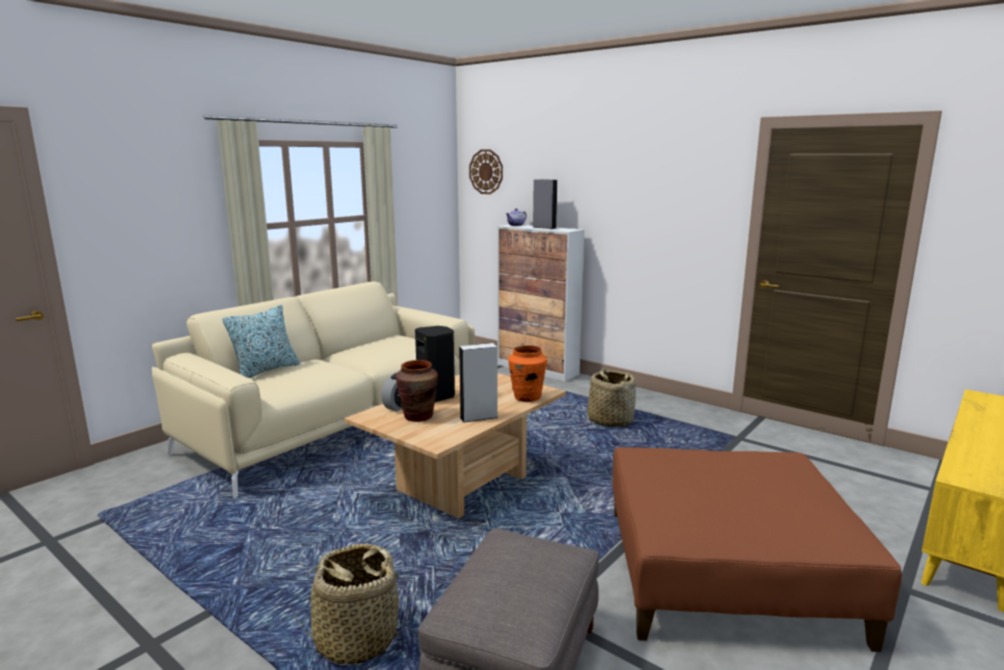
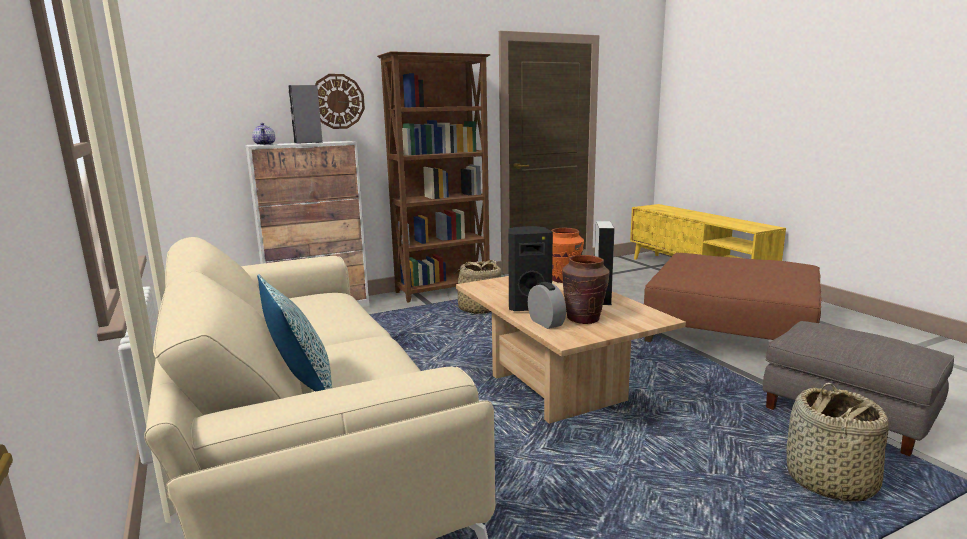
camera: 65 degrees left, 0 degrees up
wall clock [469,149,503,194] -> wall clock moved to [315,74,365,129]
none -> brown bookcase [377,51,491,303]

